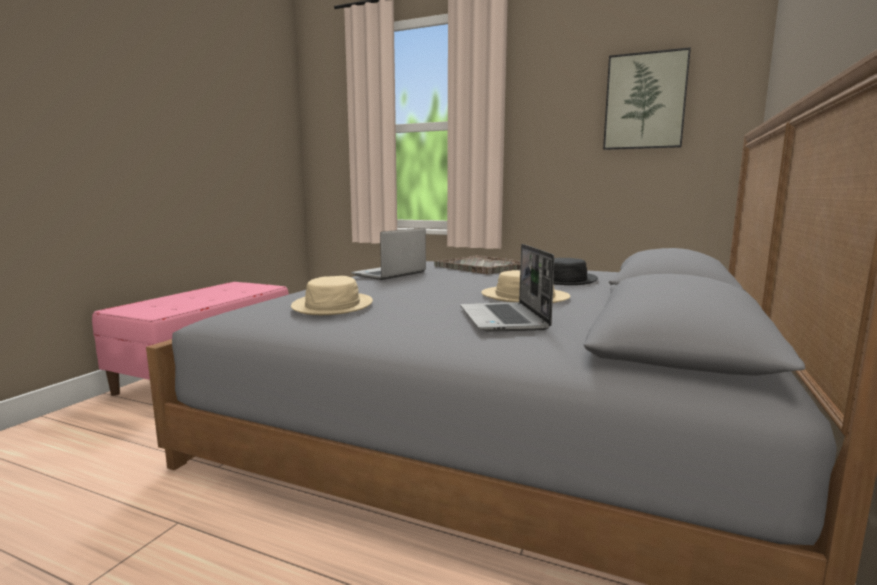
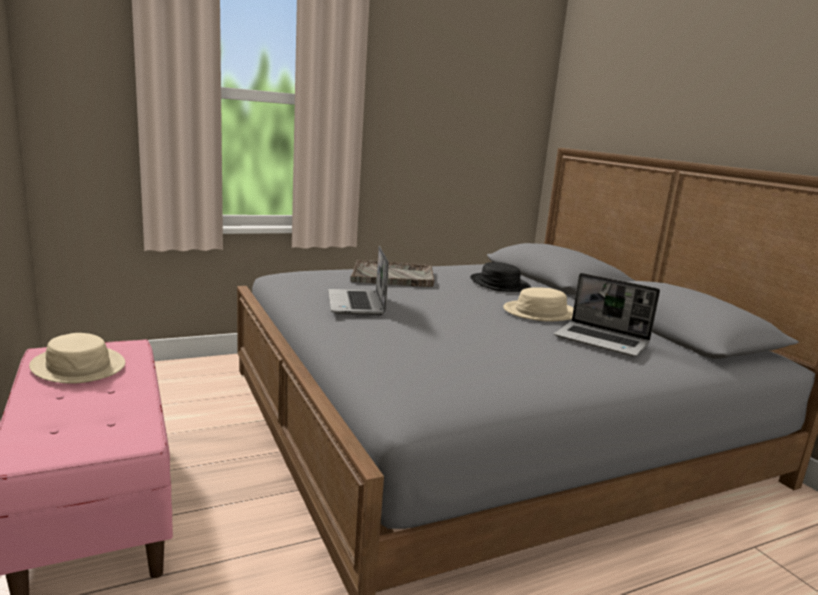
camera: 50 degrees left, 5 degrees up
beige hat [291,276,373,315] -> beige hat moved to [29,333,125,384]
picture [603,47,691,150] -> none

